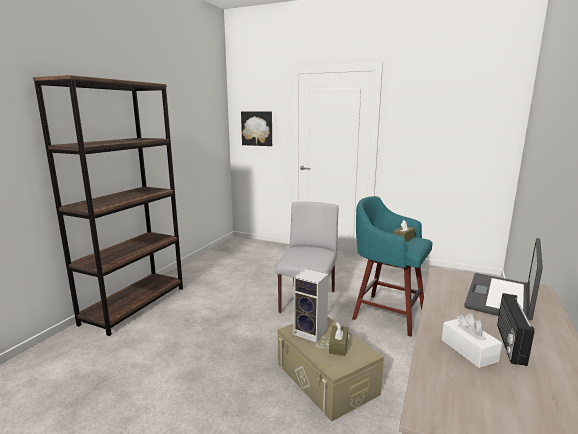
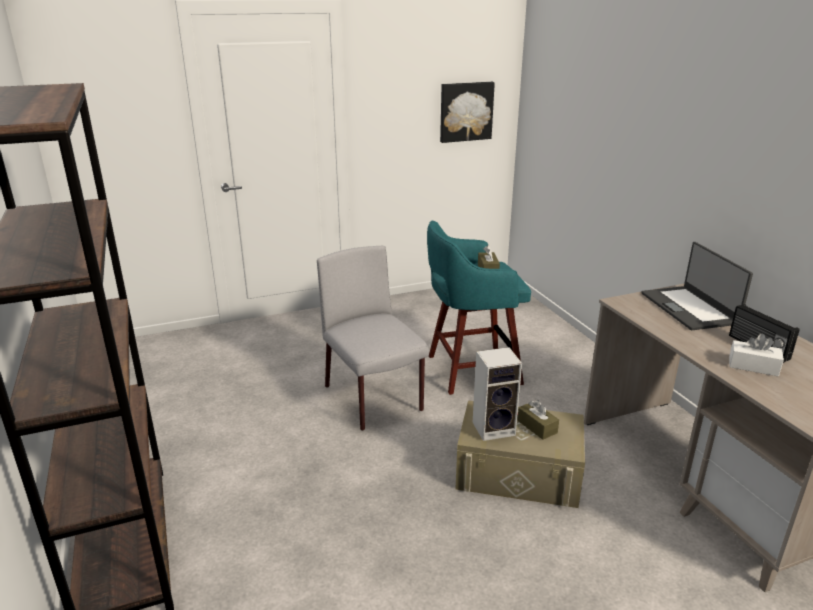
camera: 45 degrees left, 10 degrees up
picture [241,111,272,146] -> picture moved to [440,82,495,143]

